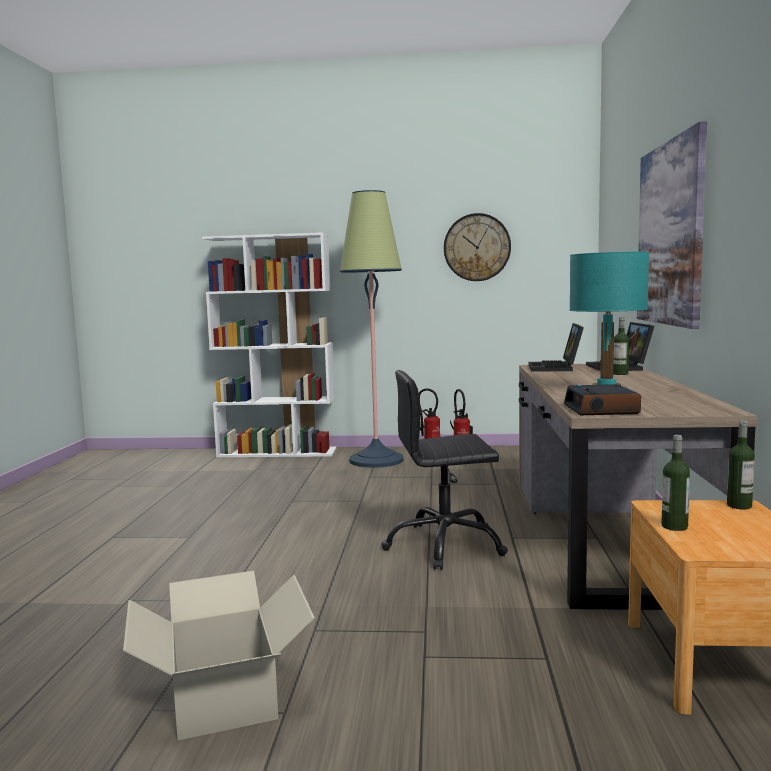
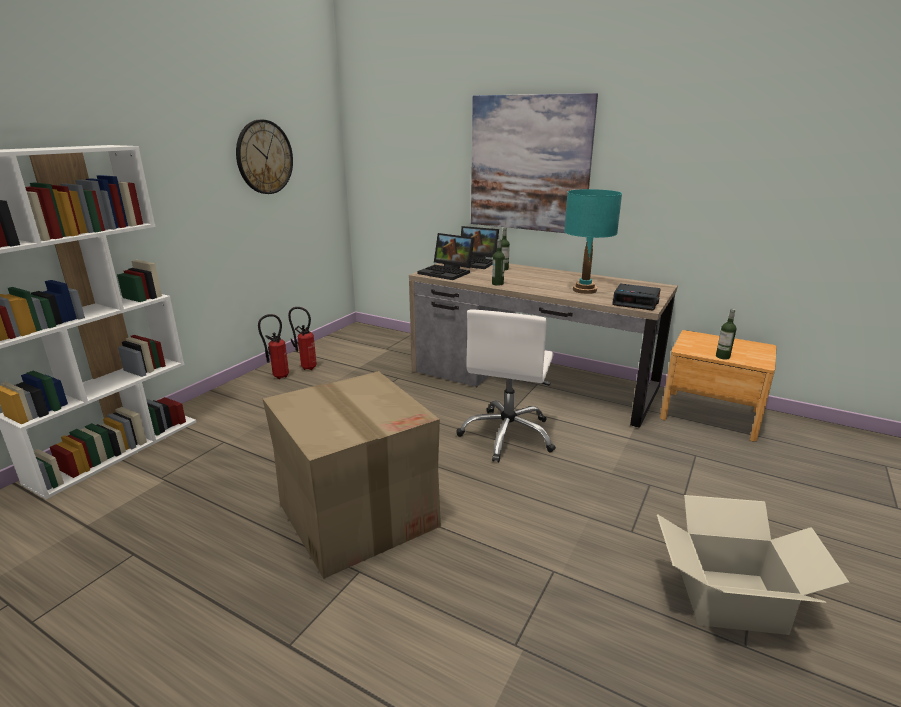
camera: 65 degrees left, 15 degrees up
floor lamp [340,190,404,468] -> none
black office chair [381,370,508,570] -> white office chair [456,309,556,462]
bottle [727,421,755,509] -> bottle moved to [492,239,505,286]
none -> cardboard box [263,371,441,579]

